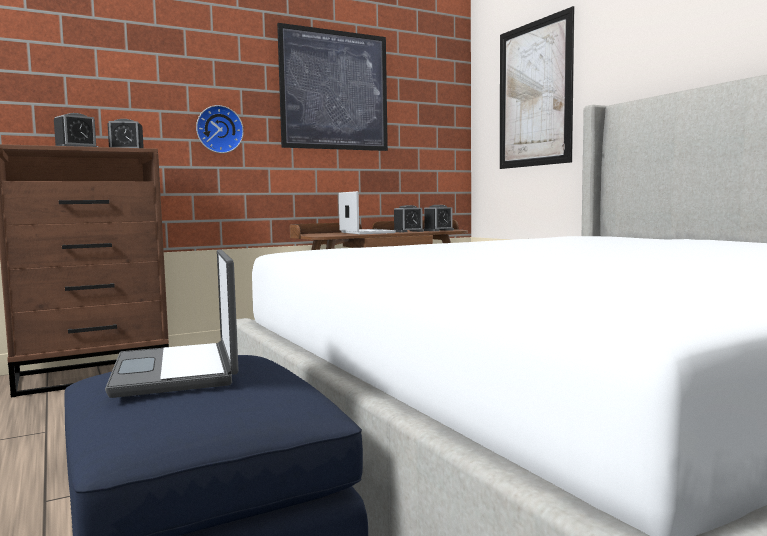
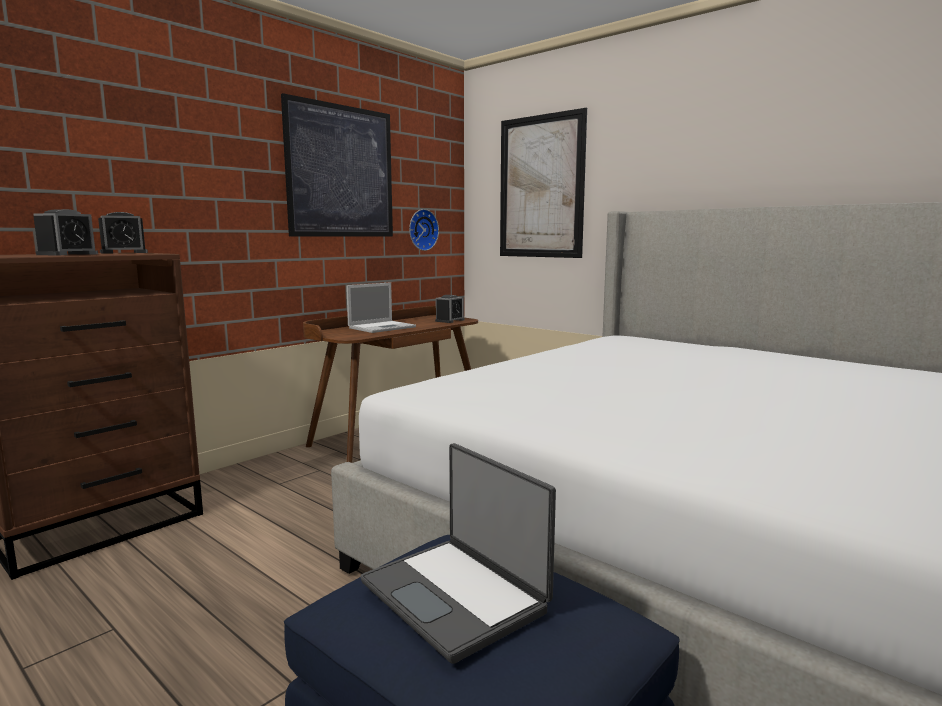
camera: 20 degrees left, 5 degrees up
wall clock [196,105,244,153] -> wall clock moved to [409,209,439,251]
laptop [339,191,396,234] -> laptop turned 90 degrees clockwise [346,282,416,333]
alarm clock [394,205,424,232] -> none

